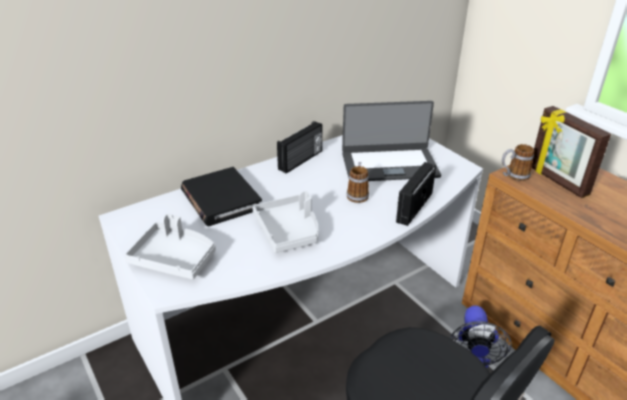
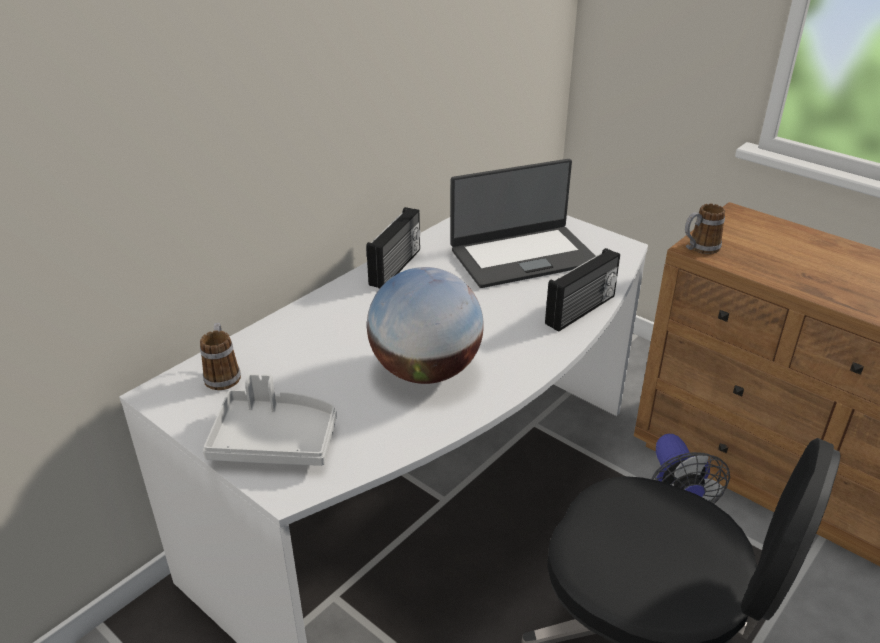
camera: 15 degrees left, 0 degrees up
black book [181,167,262,226] -> none
grey tray [252,191,319,253] -> globe [367,267,484,384]
mug [347,162,369,203] -> mug moved to [200,323,241,390]
radio [396,162,436,226] -> radio turned 150 degrees counterclockwise [545,248,620,332]
picture frame [532,106,611,198] -> none

